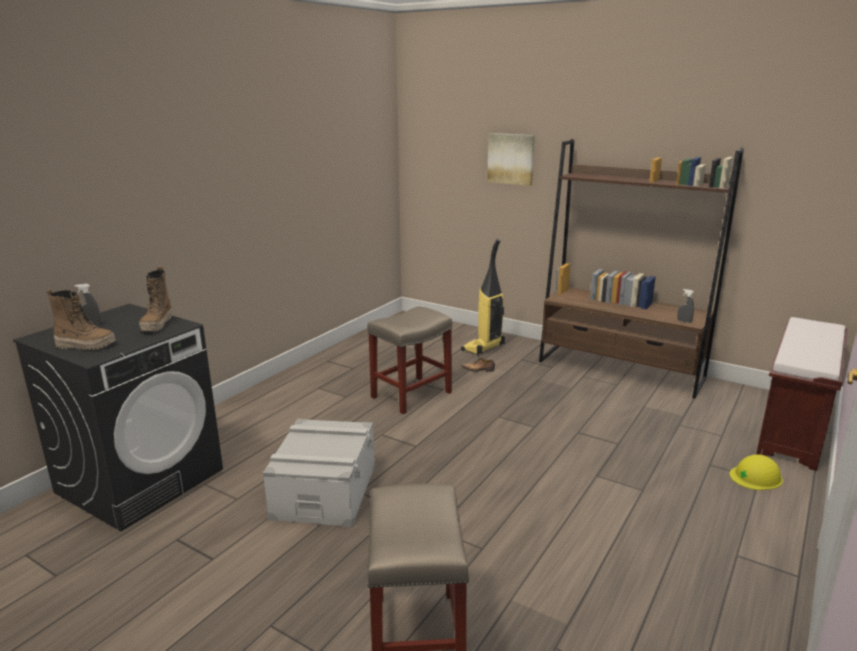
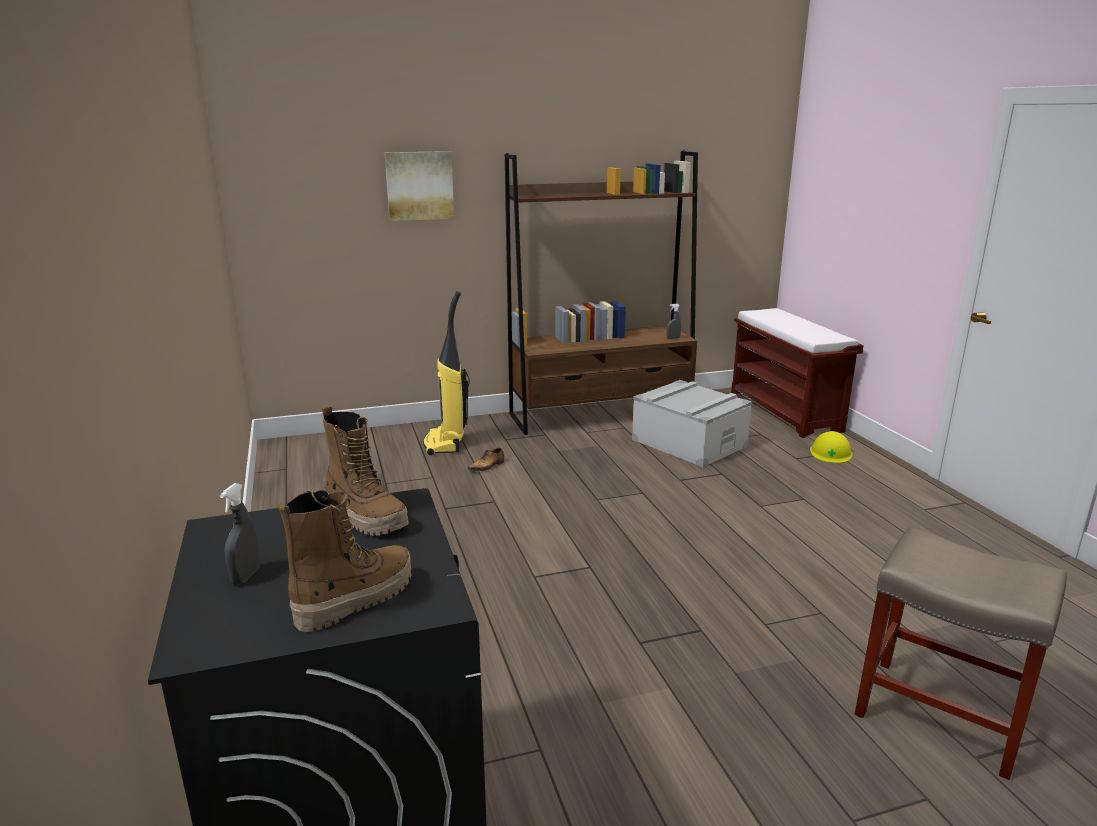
camera: 50 degrees left, 0 degrees up
grey storage box [263,419,375,527] -> grey storage box moved to [632,380,752,467]
beige stool [367,306,452,414] -> none

